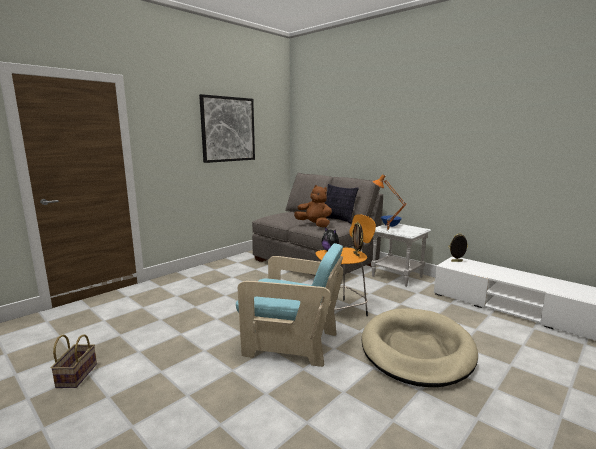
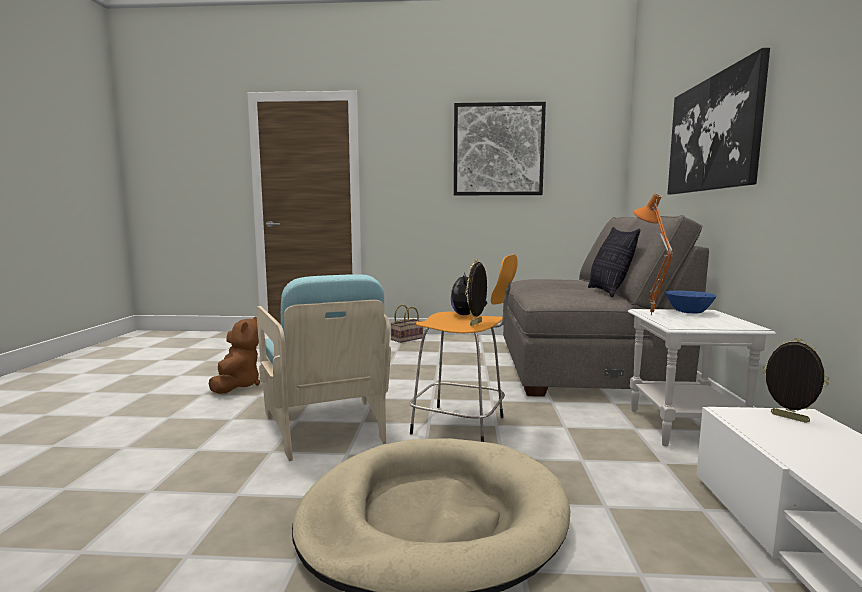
camera: 50 degrees right, 5 degrees down
basket [51,334,97,388] -> basket moved to [390,305,423,343]
brown plush toy [294,185,332,227] -> brown plush toy moved to [209,316,260,394]
none -> picture [667,48,770,195]

